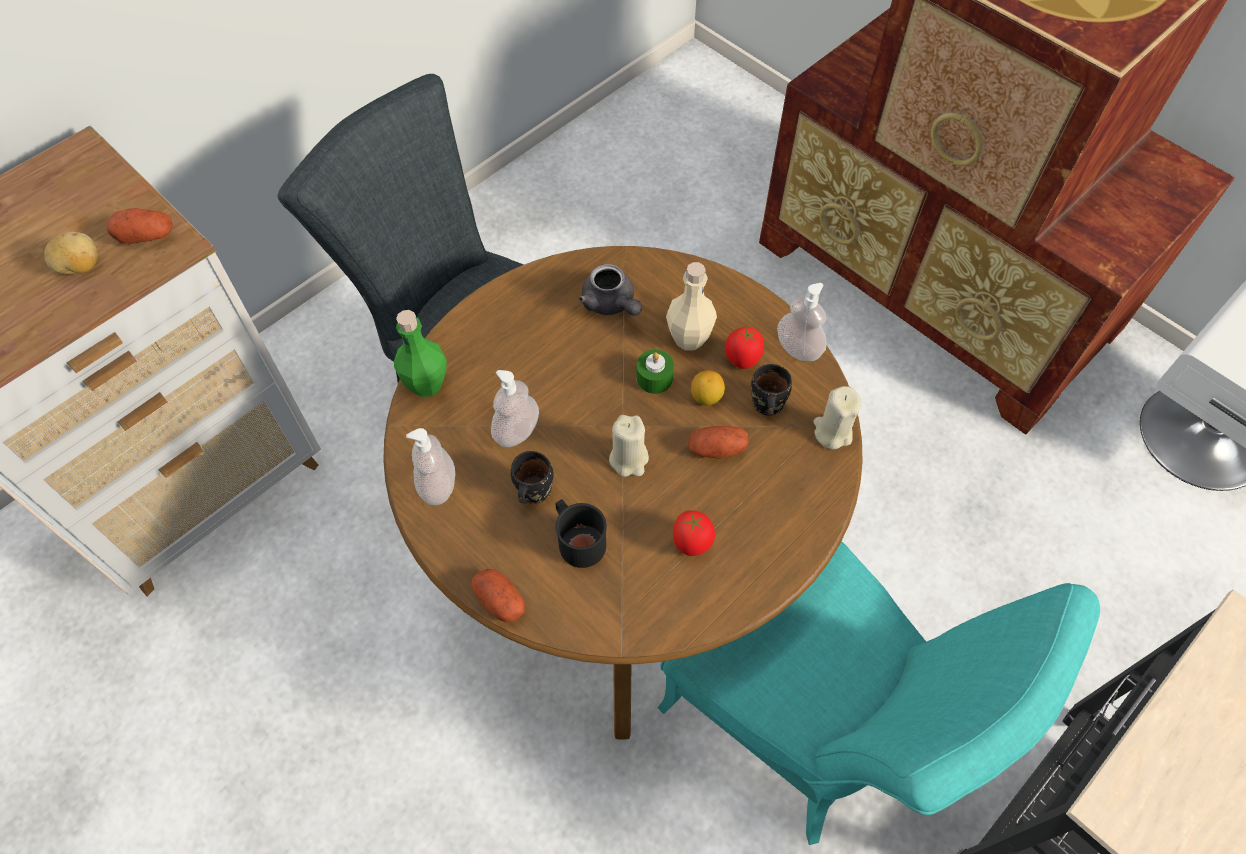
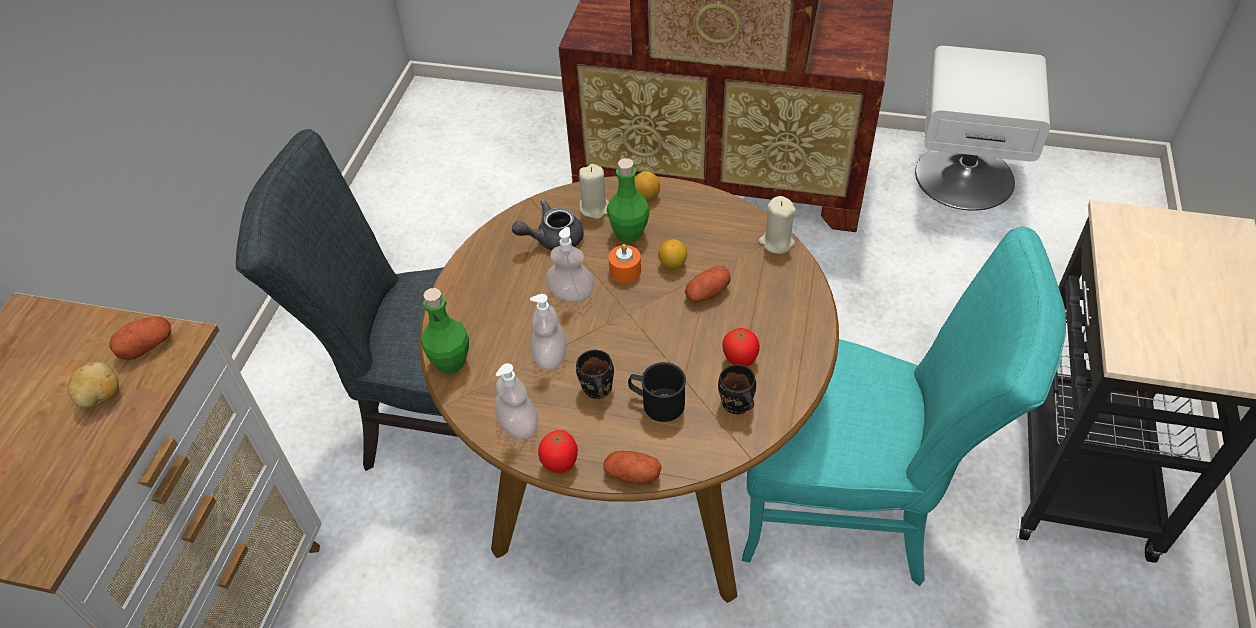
camera: 30 degrees left, 10 degrees down
grey teapot [578,264,642,316] -> grey teapot turned 135 degrees clockwise [512,199,584,251]
beige candle [609,415,649,477] -> beige candle moved to [579,164,609,219]
green candle [636,349,674,394] -> orange candle [608,244,641,283]
beige bottle [666,262,717,351] -> green bottle [607,158,650,243]
tomato [725,327,764,369] -> tomato moved to [538,430,578,473]
black mug [751,364,792,415] -> black mug moved to [718,365,756,414]
soap dispenser [777,283,826,361] -> soap dispenser moved to [546,227,595,302]
none -> lemon [634,171,660,201]

